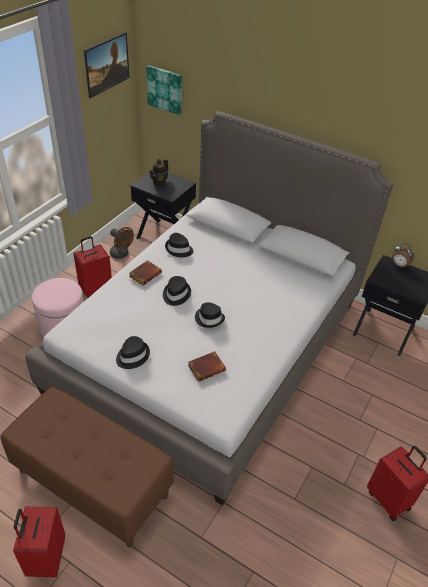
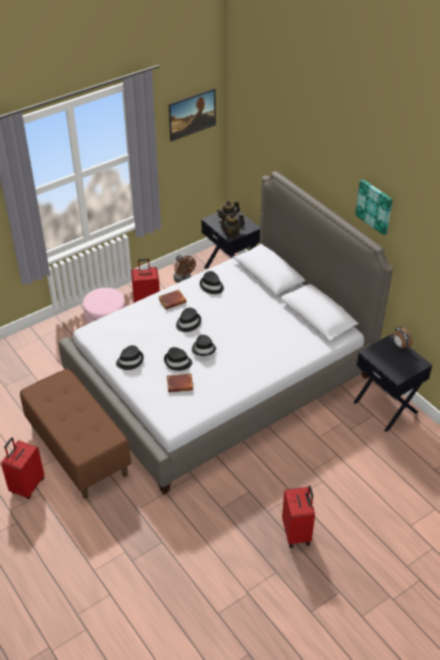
camera: 25 degrees right, 0 degrees up
picture [146,65,182,115] -> picture moved to [355,179,393,235]
none -> black hat [164,347,192,371]
none -> teapot [219,213,245,237]

